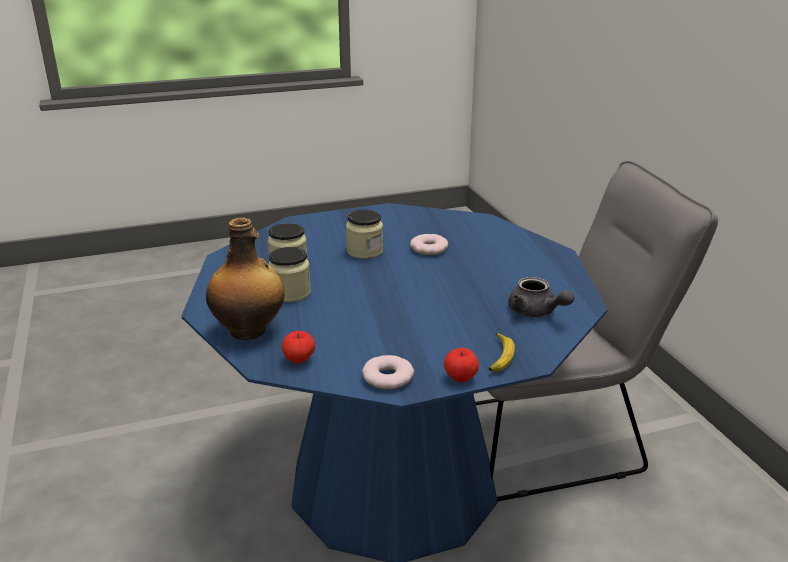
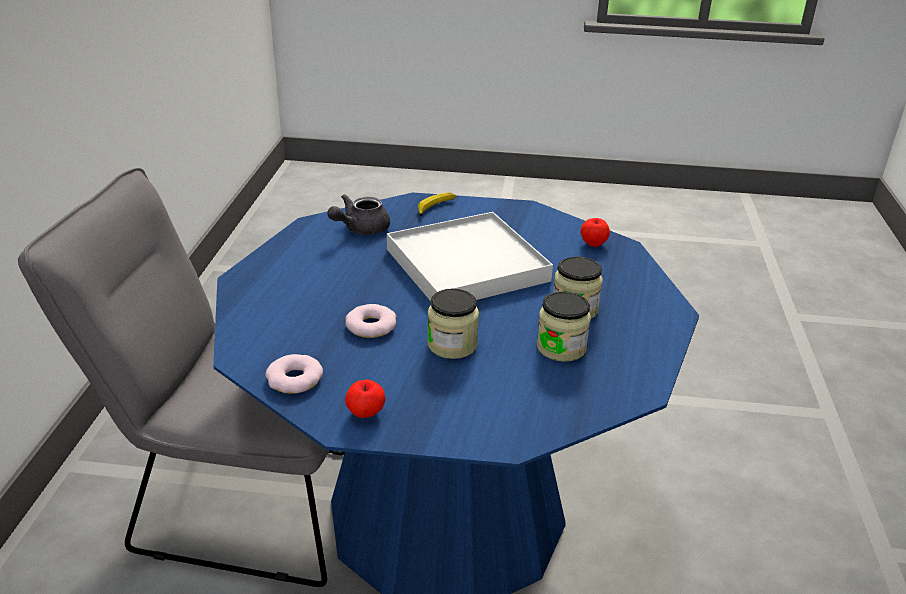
camera: 155 degrees left, 5 degrees up
bottle [206,218,284,340] -> none
donut [362,355,414,389] -> donut moved to [265,354,323,394]
apple [444,348,479,383] -> apple moved to [345,380,385,418]
grey teapot [508,277,574,317] -> grey teapot turned 120 degrees counterclockwise [327,194,390,235]
none -> white tray [387,212,553,301]

